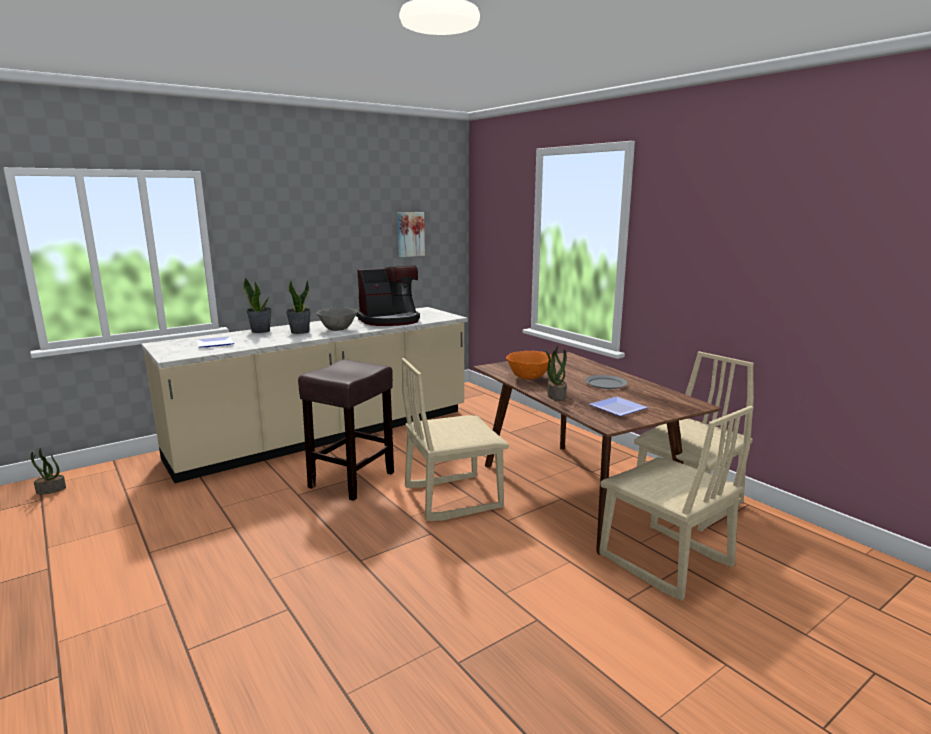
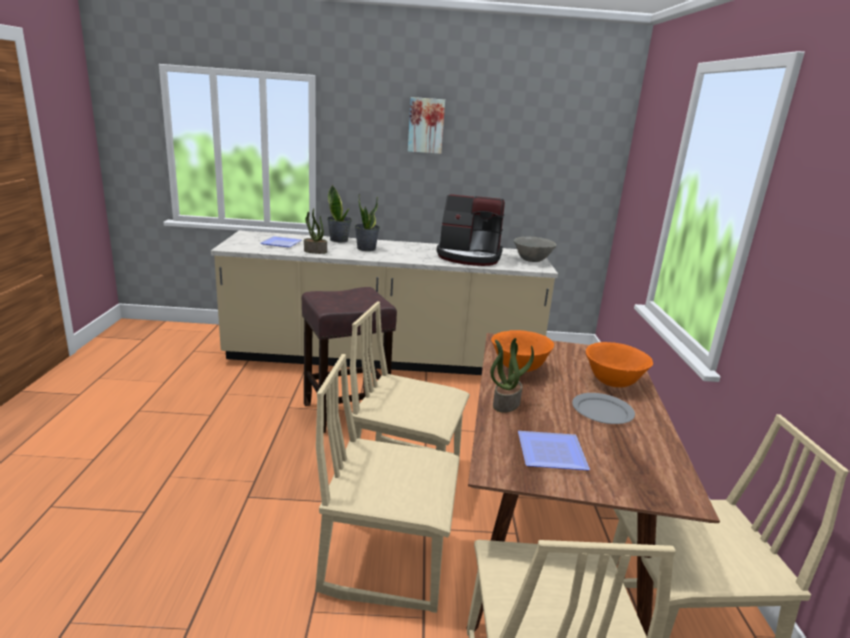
camera: 35 degrees right, 5 degrees up
potted plant [31,448,66,494] -> potted plant moved to [304,208,327,254]
grey bowl [317,307,358,331] -> grey bowl moved to [514,237,557,262]
picture [397,212,425,257] -> picture moved to [408,97,445,154]
none -> beige chair [315,354,460,613]
none -> orange bowl [586,342,653,387]

